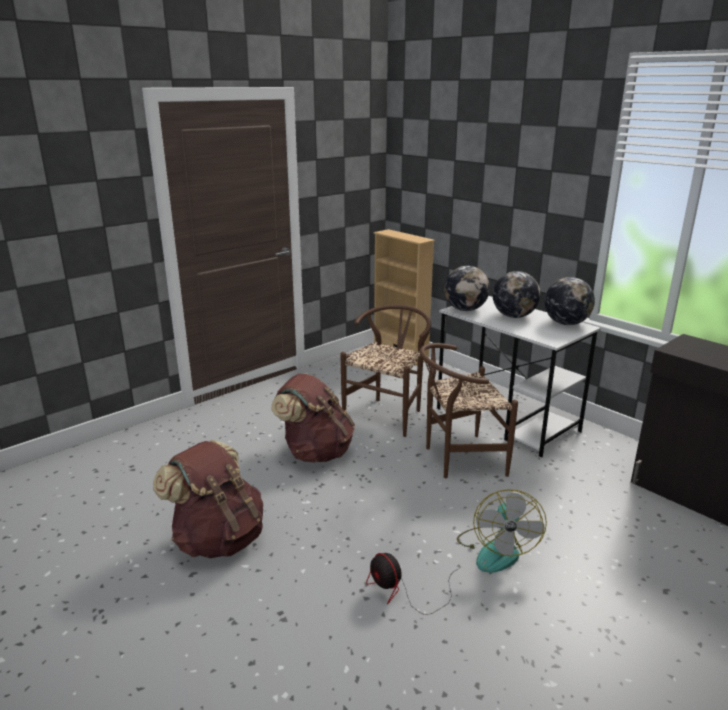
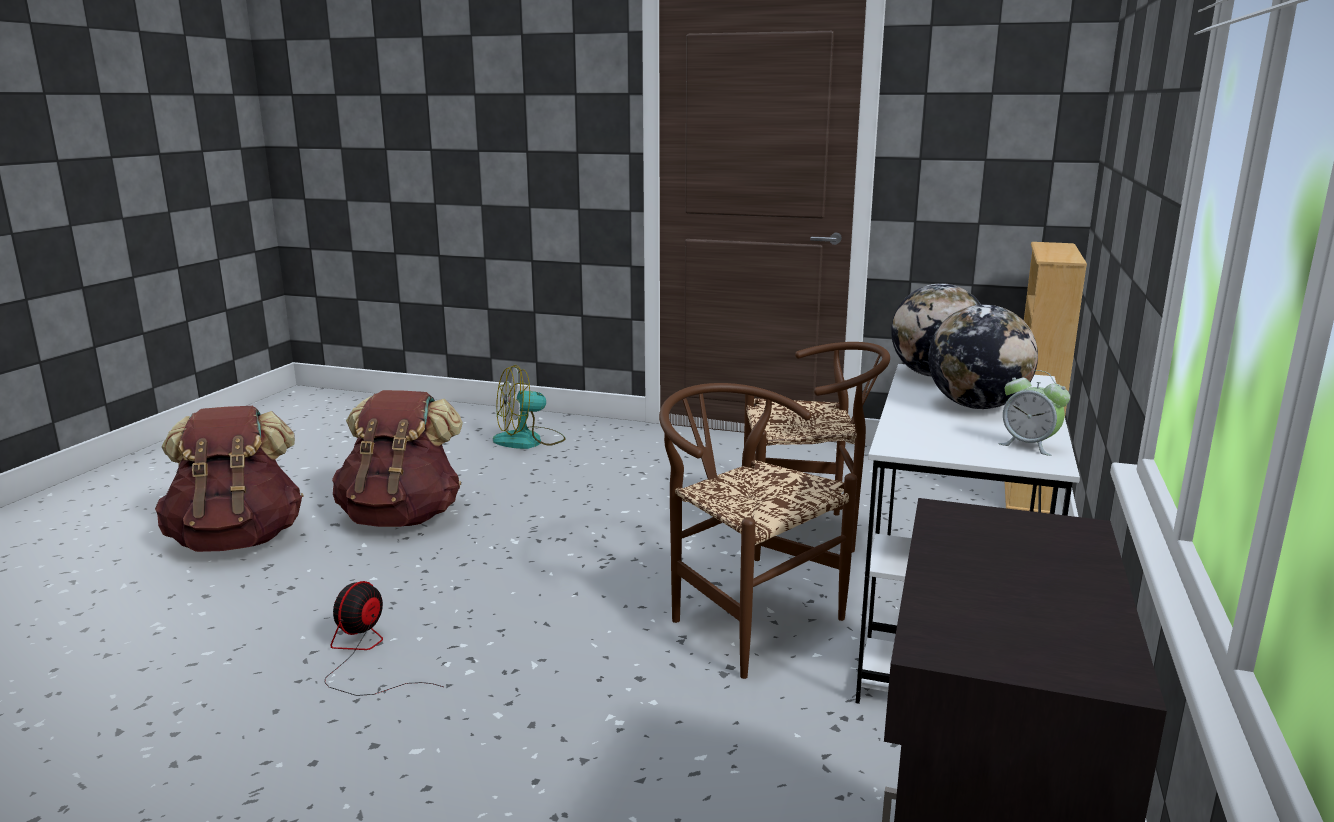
camera: 60 degrees right, 5 degrees down
brown backpack [271,374,355,462] -> brown backpack moved to [155,406,304,552]
fan [457,489,547,573] -> fan moved to [493,365,566,449]
globe [544,277,595,325] -> alarm clock [998,370,1070,456]

